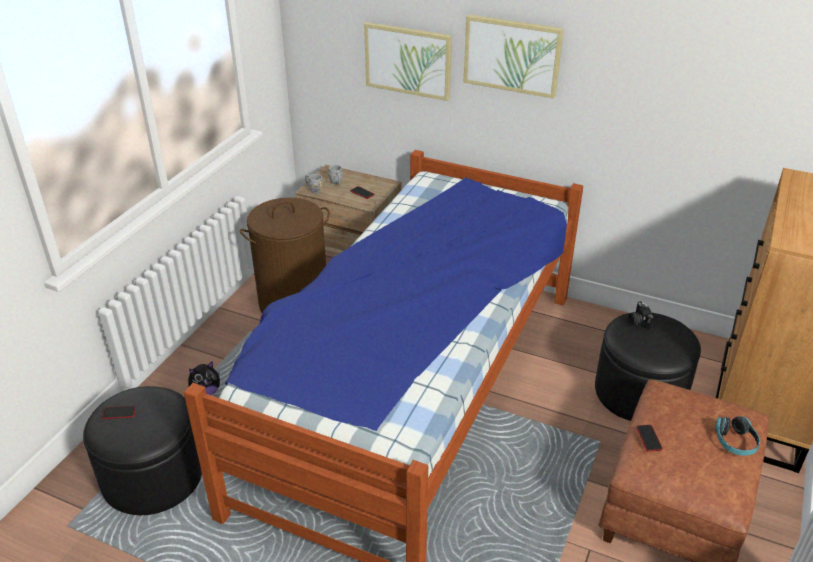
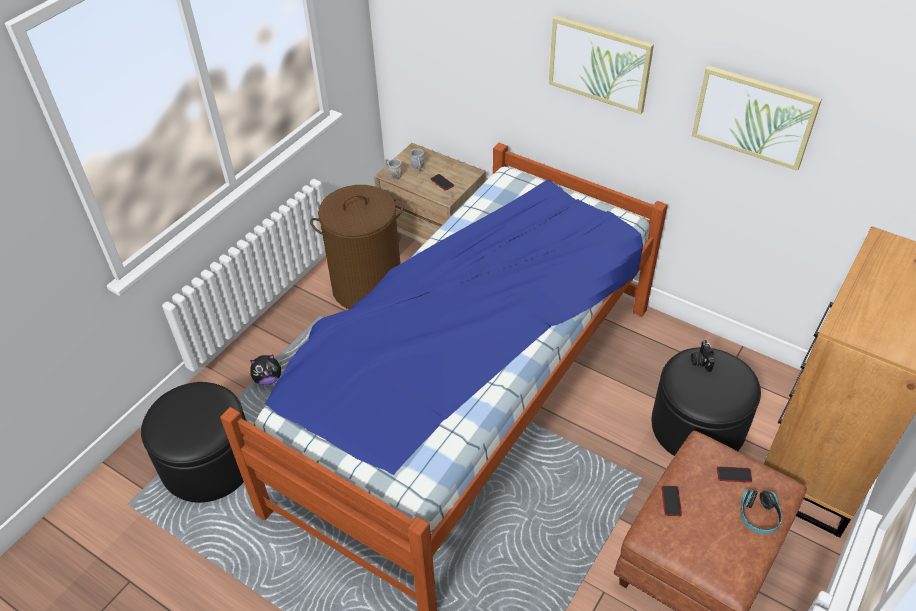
camera: 10 degrees right, 10 degrees up
phone [101,406,136,419] -> phone moved to [717,466,752,482]
picture [364,22,452,101] -> picture moved to [692,66,822,171]

